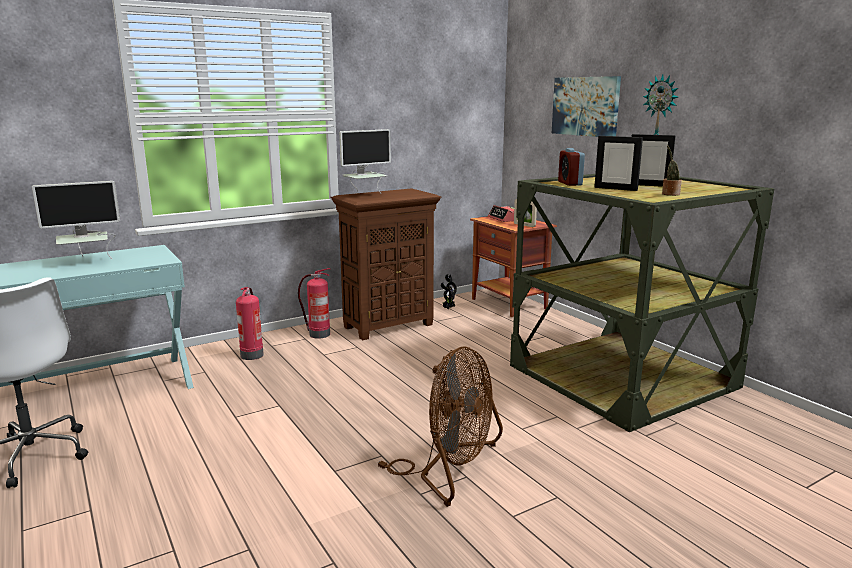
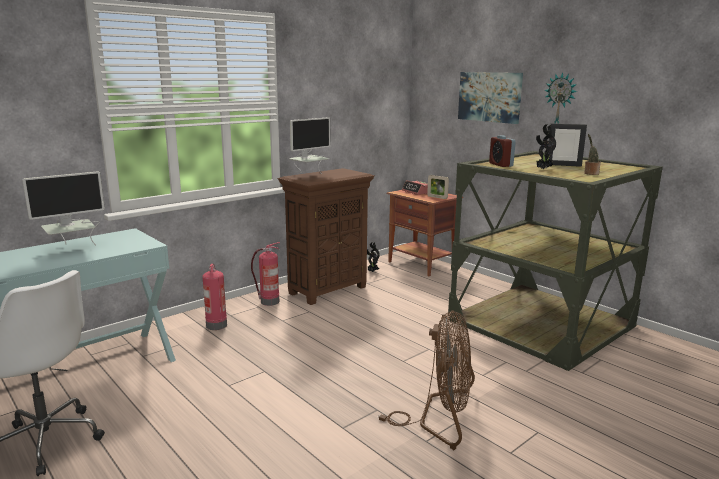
camera: 10 degrees left, 0 degrees up
picture frame [594,136,643,191] -> potted plant [536,124,556,169]

